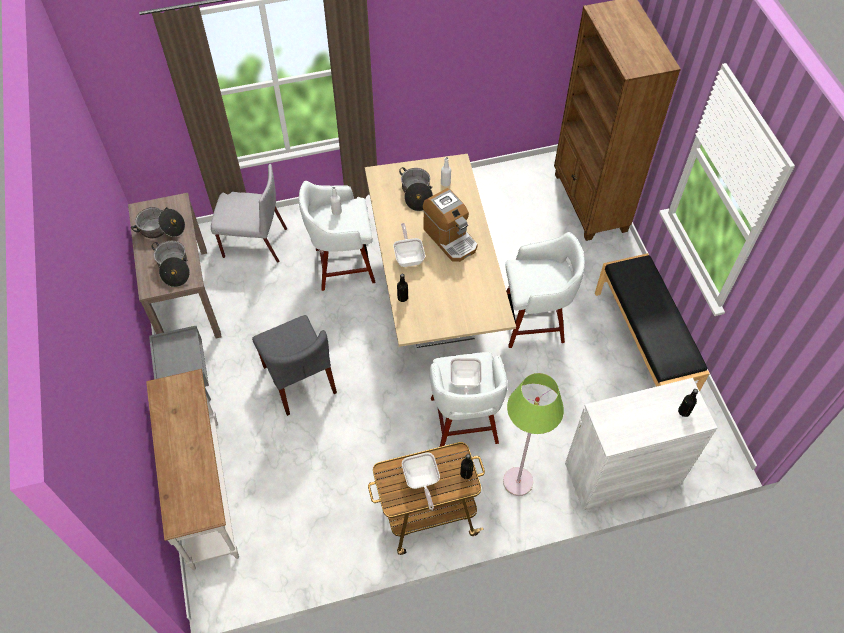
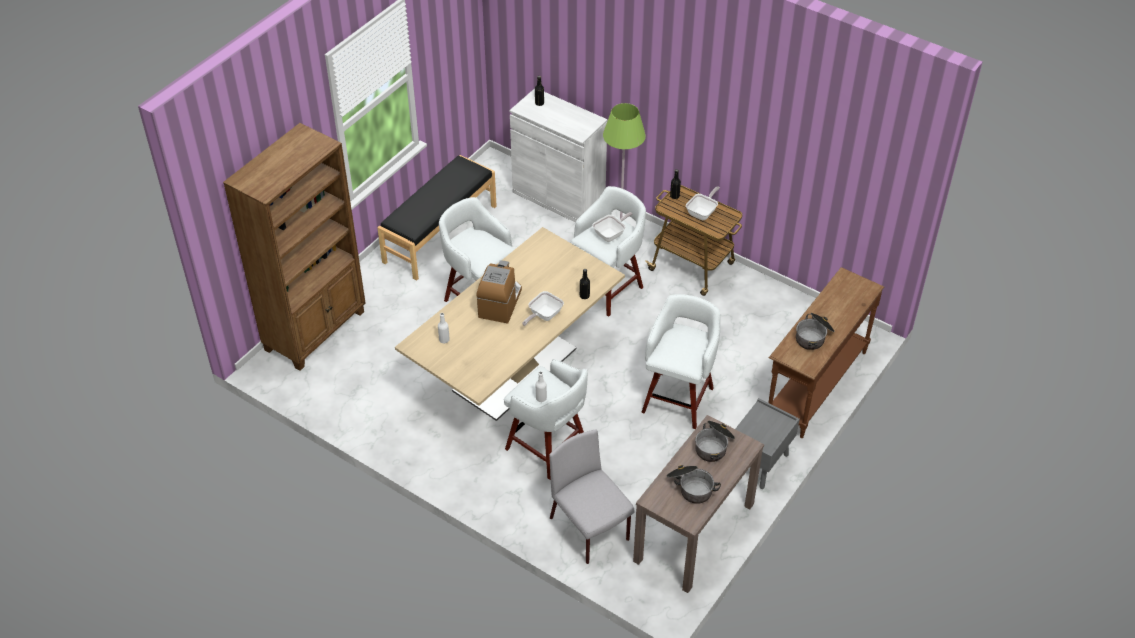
camera: 130 degrees left, 10 degrees down
white console table [146,369,239,570] -> brown console table [768,267,884,438]
grey chair [252,315,337,416] -> white stool [641,294,720,429]
cooking pot [399,167,433,211] -> cooking pot moved to [796,313,834,350]

